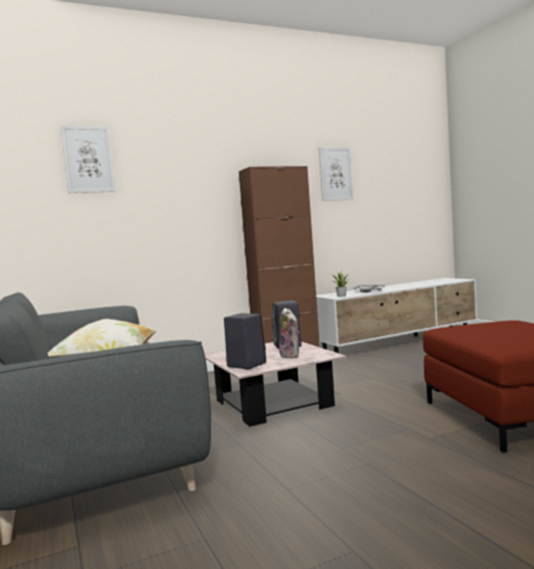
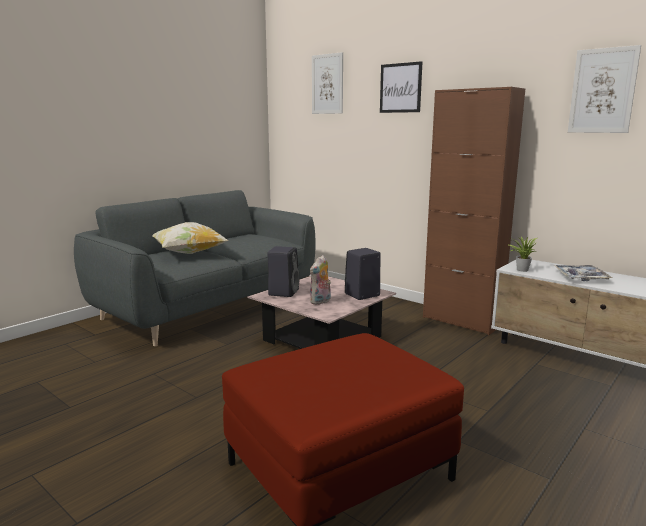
camera: 65 degrees right, 10 degrees up
none -> picture [380,61,422,113]

